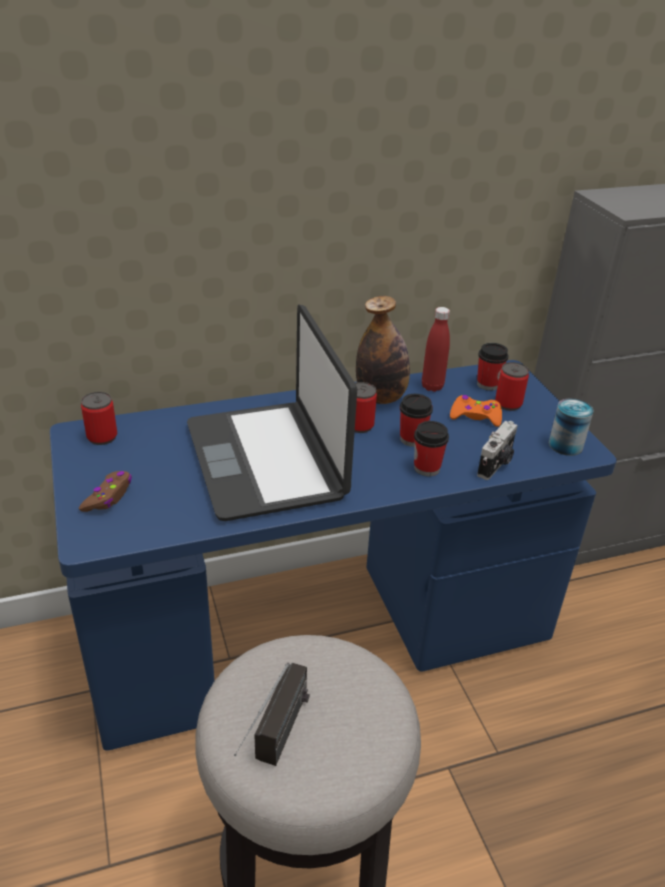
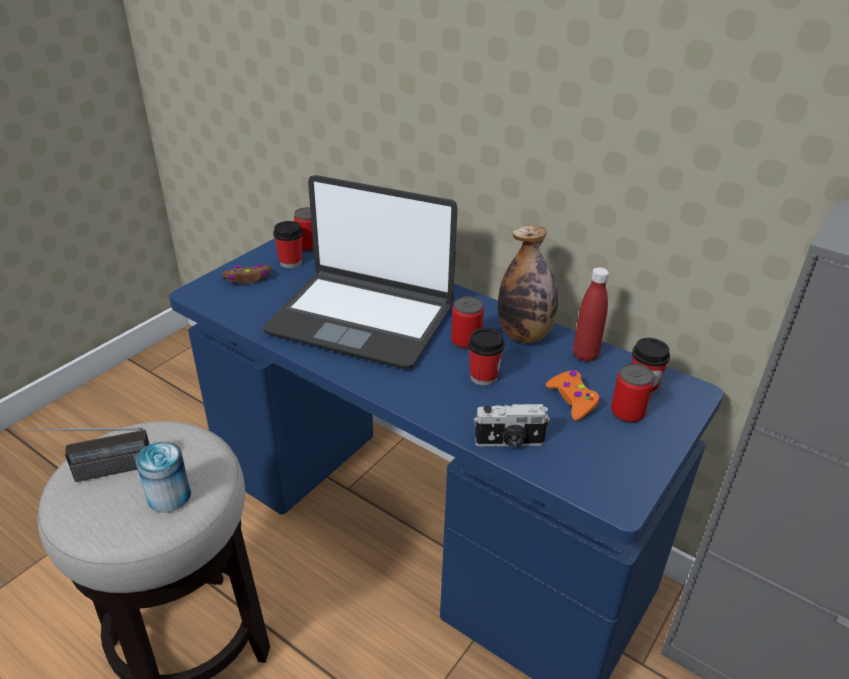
camera: 55 degrees right, 0 degrees up
laptop [187,304,357,521] -> laptop turned 105 degrees counterclockwise [263,175,457,369]
cup [414,421,449,476] -> cup moved to [273,221,303,268]
can [549,398,594,456] -> can moved to [136,441,191,513]

